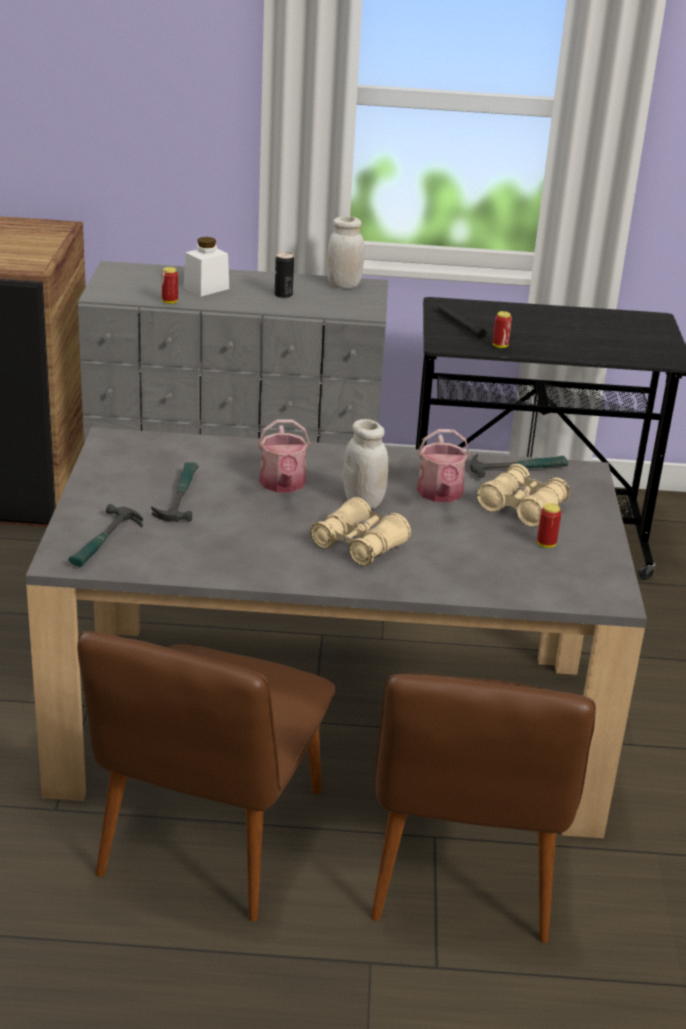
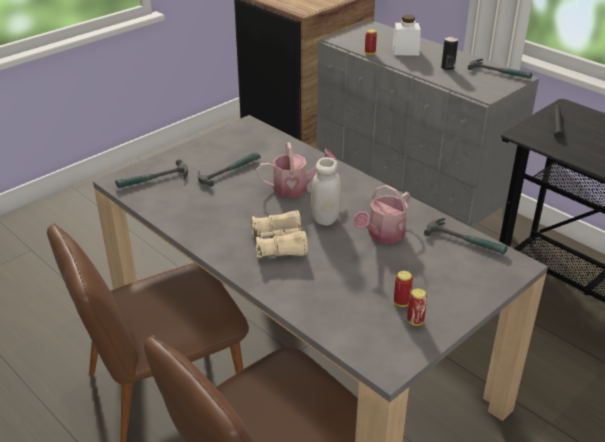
camera: 45 degrees right, 5 degrees up
watering can [258,419,310,492] -> watering can turned 135 degrees counterclockwise [256,142,336,198]
white jar [327,216,364,289] -> hammer [468,59,532,79]
beige binoculars [477,464,570,527] -> none
can [493,311,512,348] -> can moved to [407,288,427,326]

